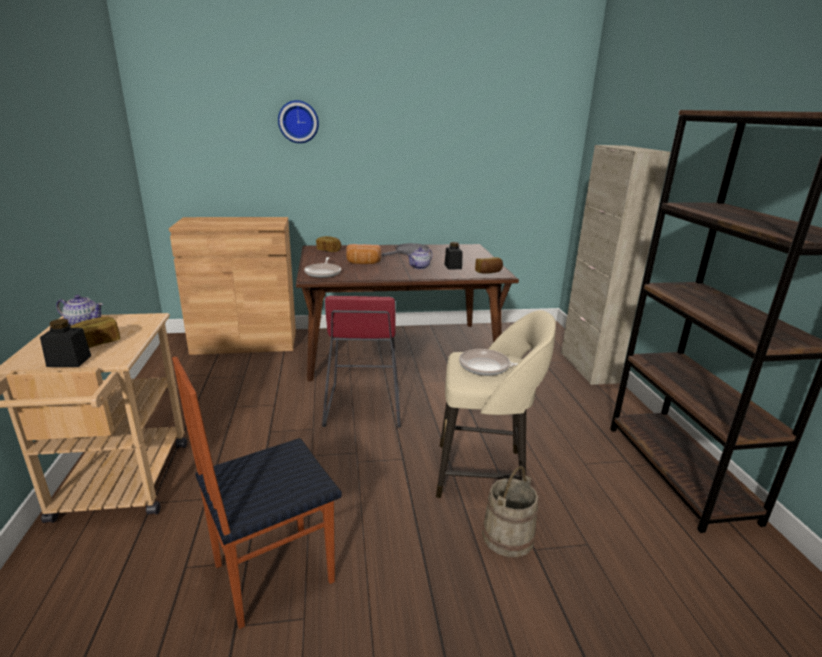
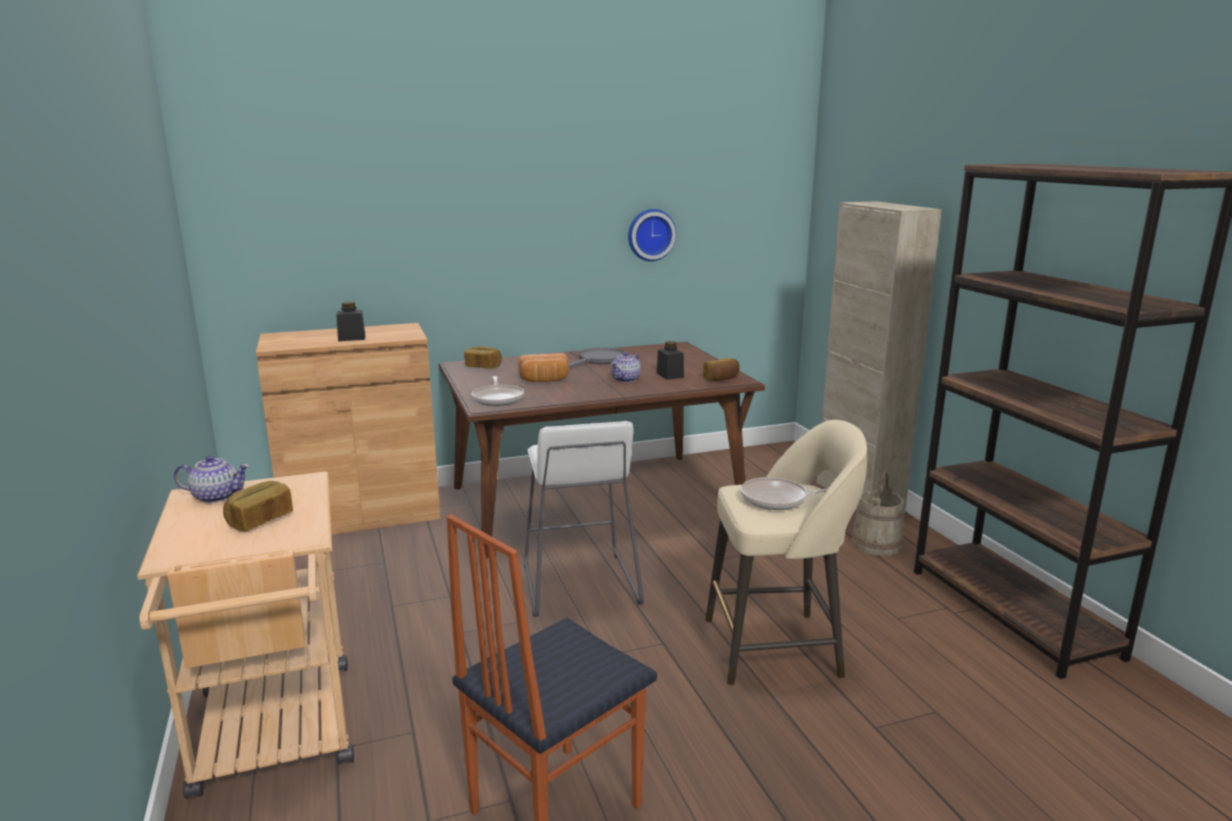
camera: 10 degrees left, 5 degrees down
black jar [40,319,91,367] -> black jar moved to [336,302,365,341]
wall clock [278,100,319,143] -> wall clock moved to [628,209,676,261]
red stool [322,296,401,428] -> white stool [524,421,644,617]
beige bucket [482,466,538,557] -> beige bucket moved to [852,471,904,556]

